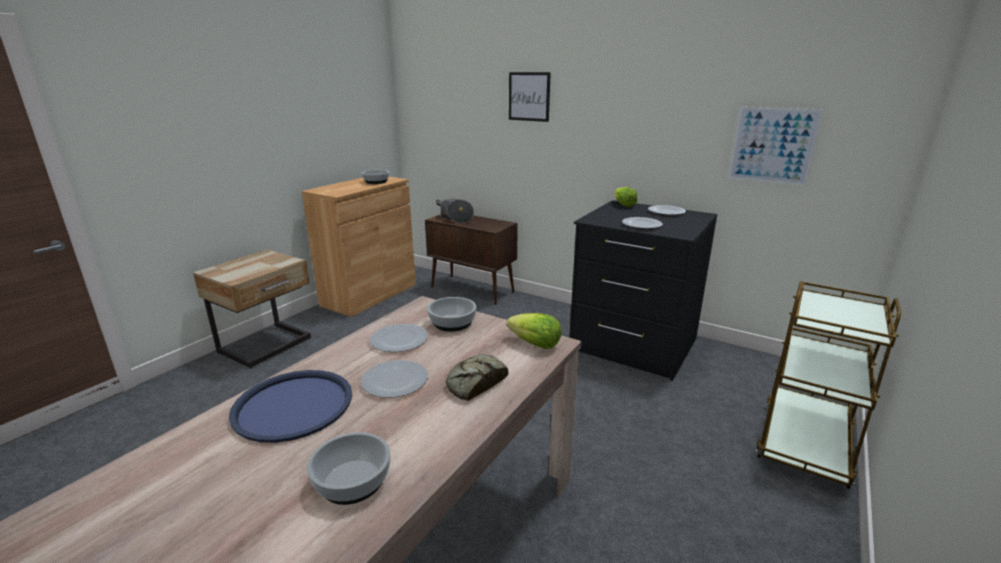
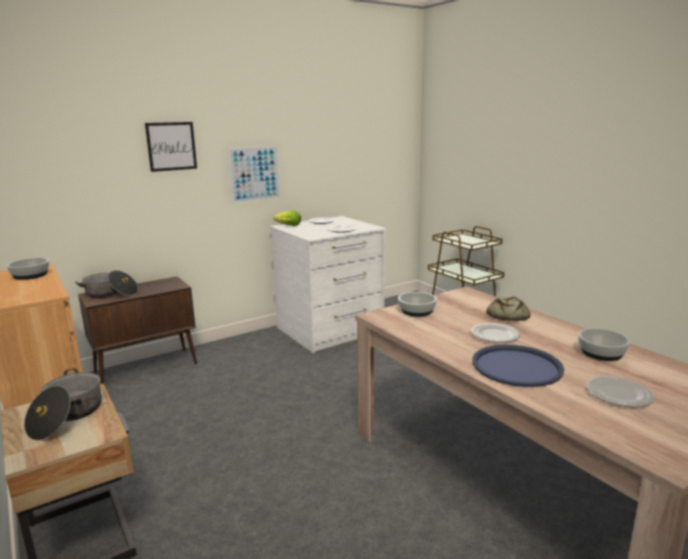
camera: 65 degrees left, 5 degrees down
plate [370,324,428,352] -> plate moved to [587,376,655,407]
lettuce [506,313,561,349] -> none
black dresser [569,200,718,381] -> white dresser [270,216,386,353]
picture [728,106,824,186] -> picture moved to [227,145,281,204]
none -> cooking pot [24,368,102,441]

